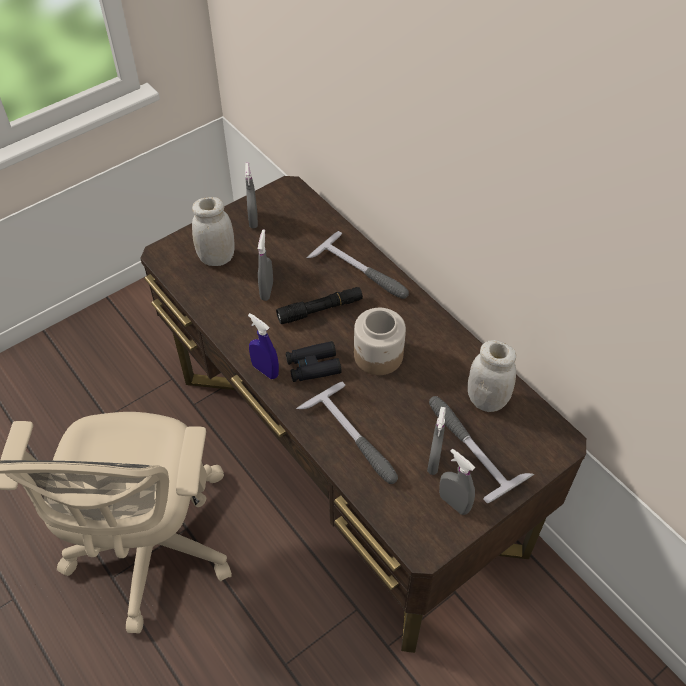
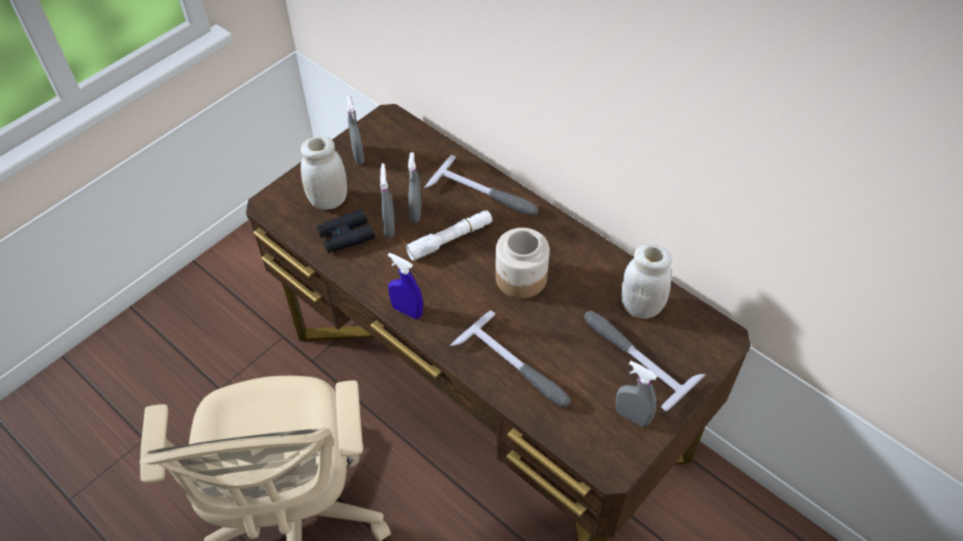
camera: 10 degrees left, 0 degrees up
black flashlight [276,287,363,324] -> white flashlight [406,210,492,260]
black binoculars [286,341,342,382] -> black binoculars moved to [317,209,375,253]
grey spray bottle [427,407,446,475] -> grey spray bottle moved to [408,153,422,223]

